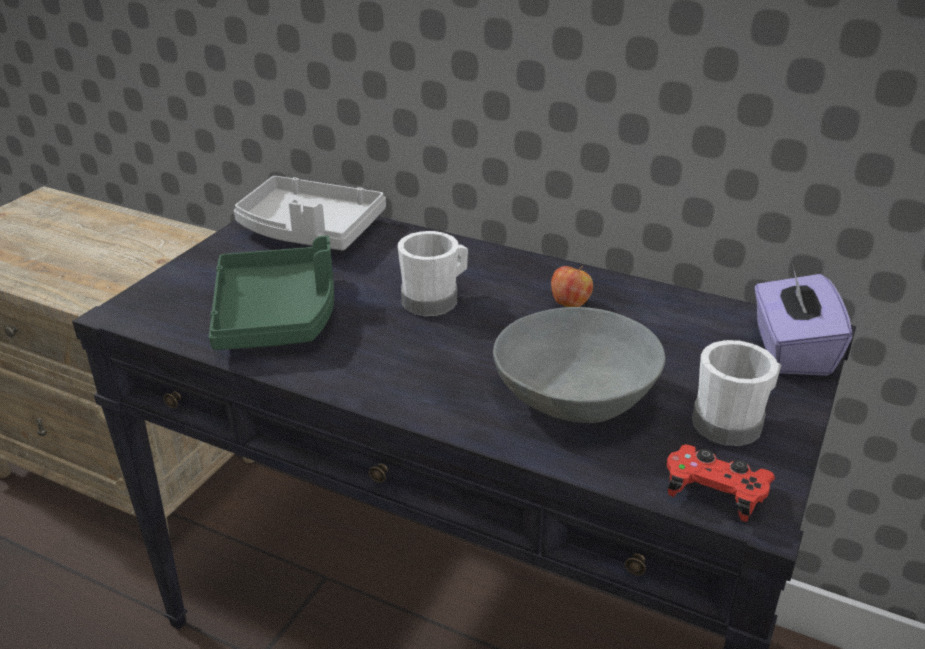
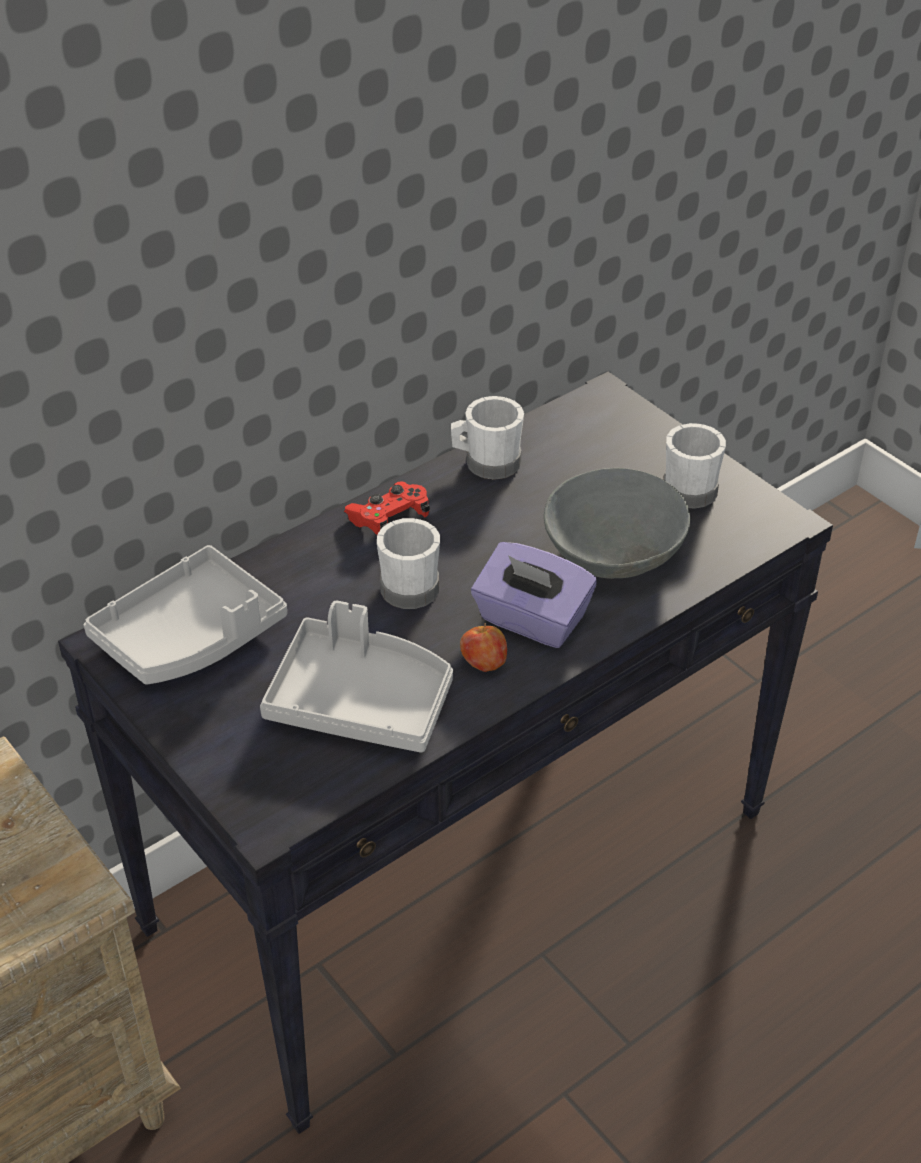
camera: 65 degrees left, 10 degrees up
green tray [209,236,334,350] -> grey tray [260,600,453,753]
apple [551,266,593,307] -> apple moved to [460,623,507,672]
red game controller [667,444,775,522] -> red game controller moved to [344,481,430,535]
purple tissue box [755,263,852,376] -> purple tissue box moved to [471,542,597,648]
none -> white mug [451,396,524,480]

